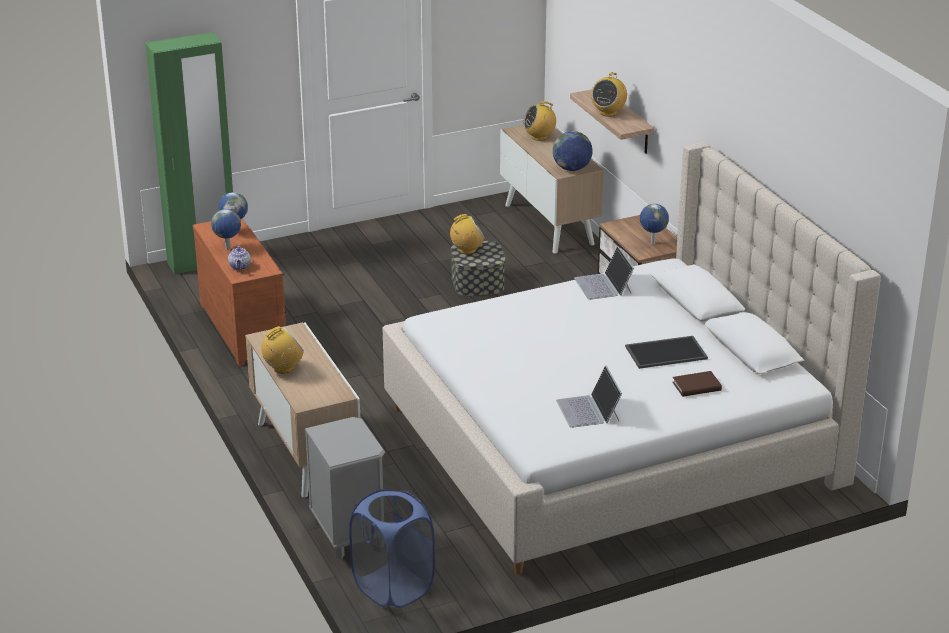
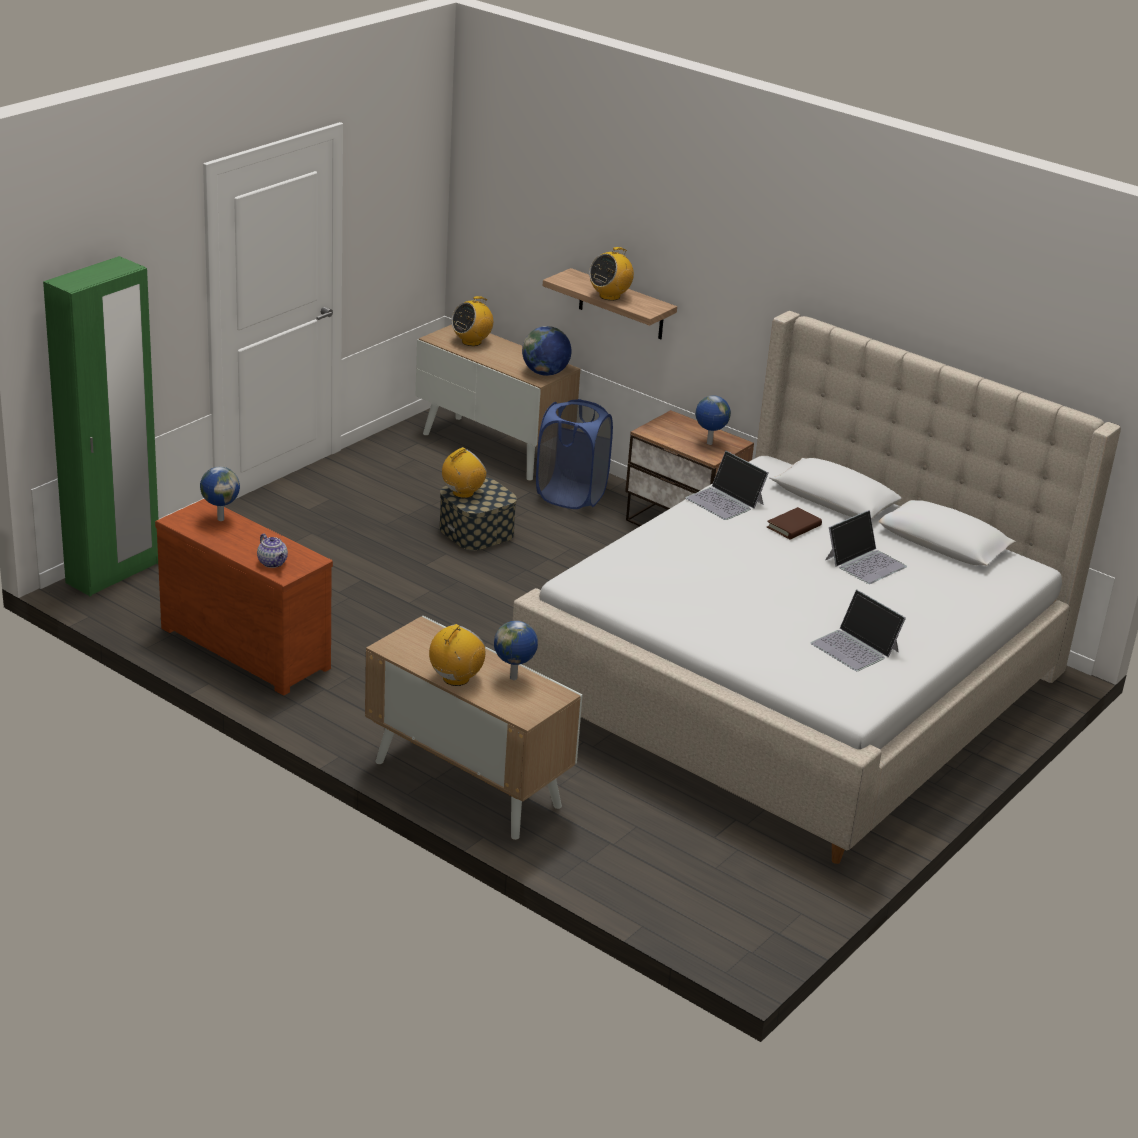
camera: 30 degrees left, 0 degrees up
globe [211,209,241,250] -> globe moved to [494,621,538,680]
grey nightstand [304,417,385,559] -> none
blue laundry basket [349,489,435,608] -> blue laundry basket moved to [536,399,613,509]
radio [591,72,627,117] -> radio turned 45 degrees clockwise [589,247,634,301]
tray [625,336,708,369] -> laptop [825,510,907,584]
brown book [672,371,722,397] -> brown book moved to [767,507,822,540]

